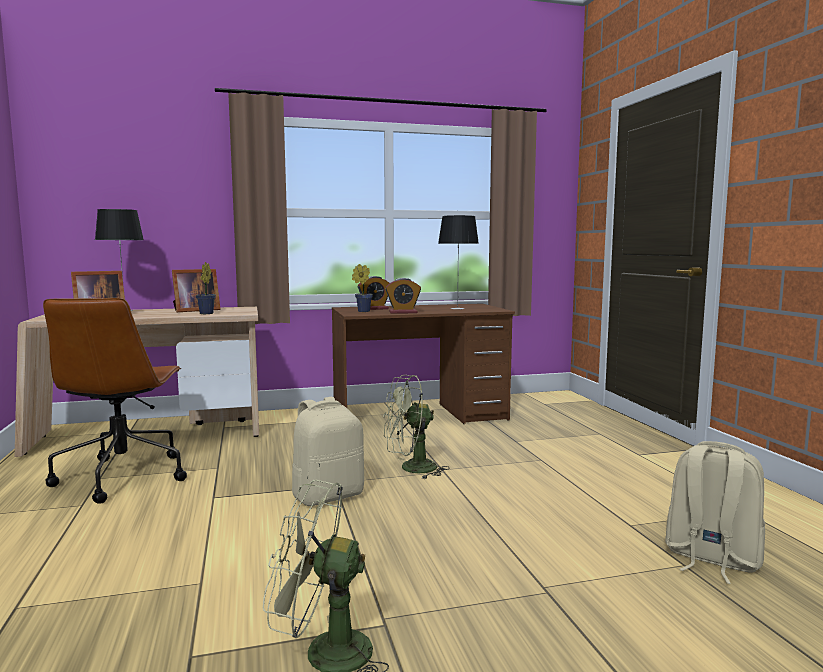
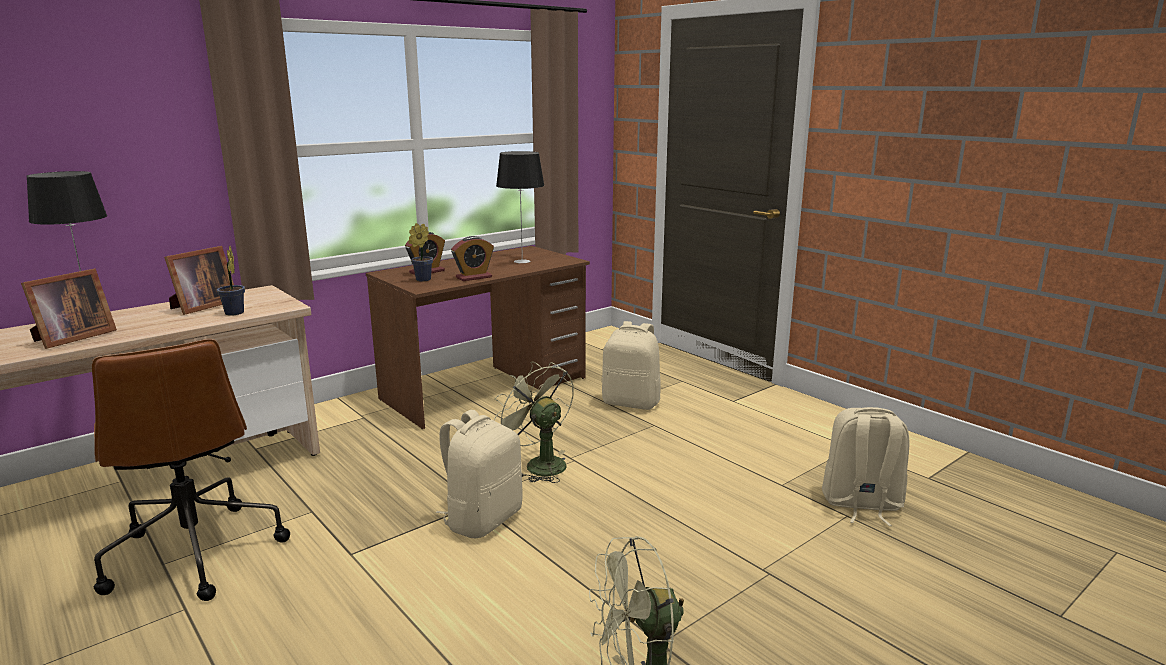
camera: 25 degrees left, 10 degrees up
green fan [384,375,449,479] -> green fan turned 90 degrees clockwise [494,362,574,483]
none -> beige backpack [602,321,661,410]

